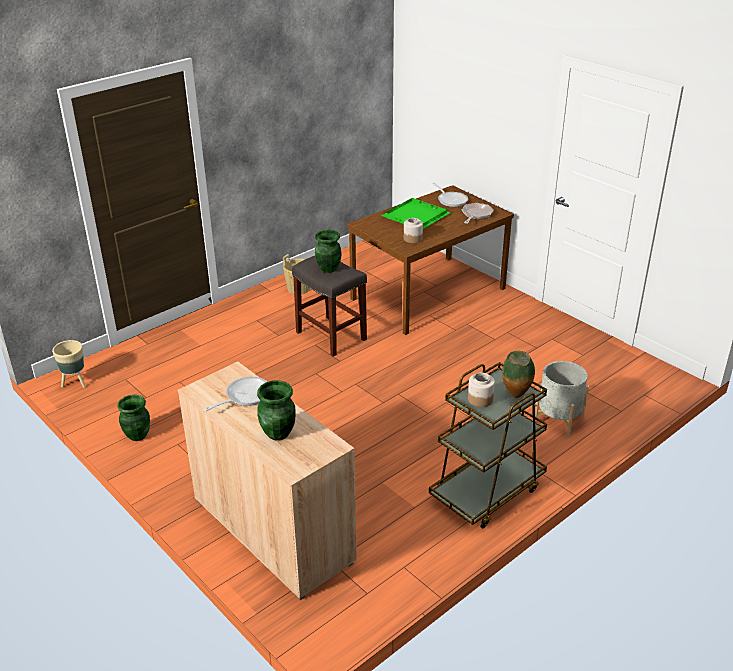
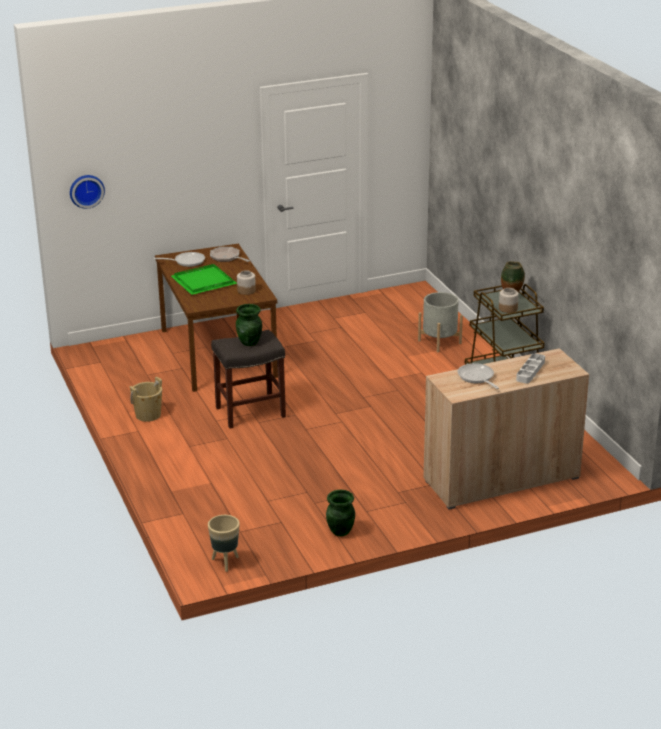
camera: 70 degrees left, 5 degrees down
green vase [257,380,296,440] -> white tray [516,353,545,384]
none -> wall clock [70,175,105,209]

